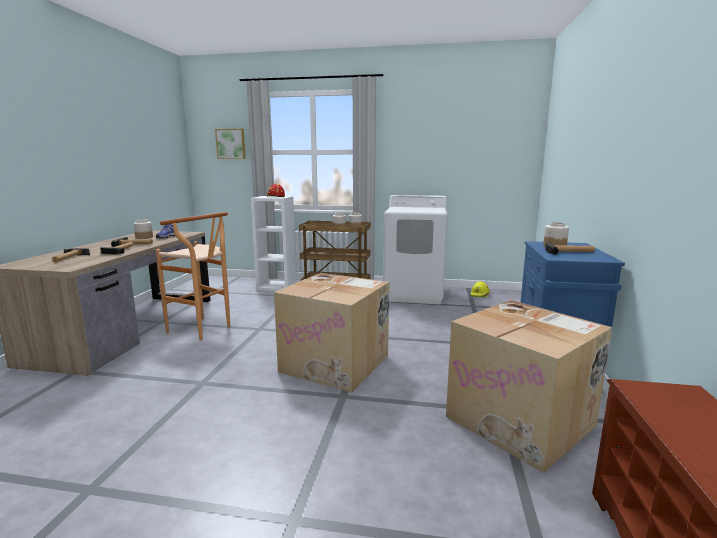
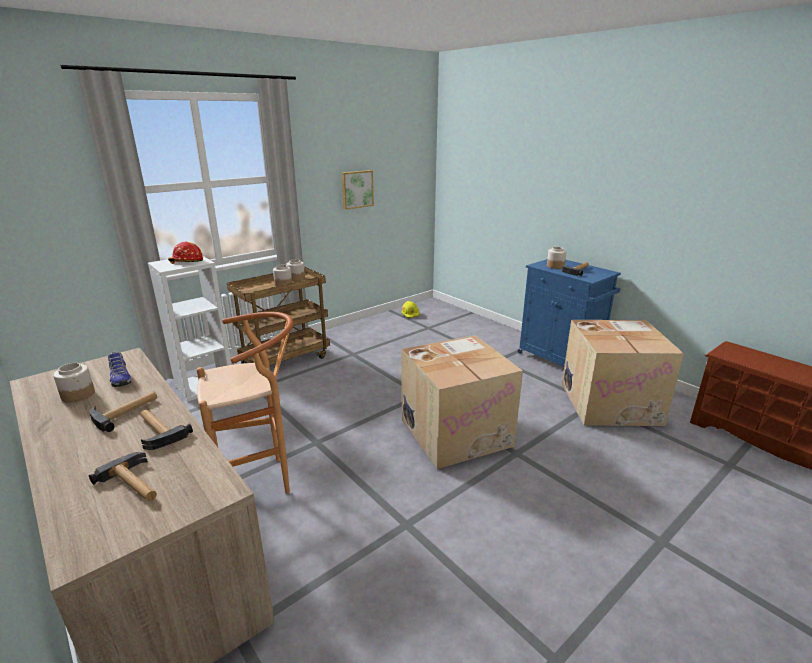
camera: 50 degrees left, 10 degrees up
picture [215,129,246,159] -> picture moved to [341,170,374,210]
white washing machine [383,195,448,304] -> none

